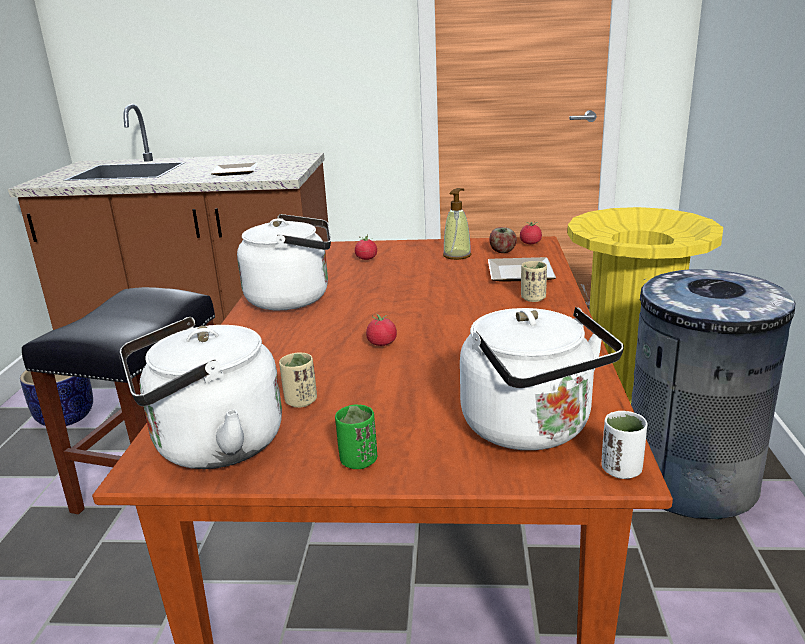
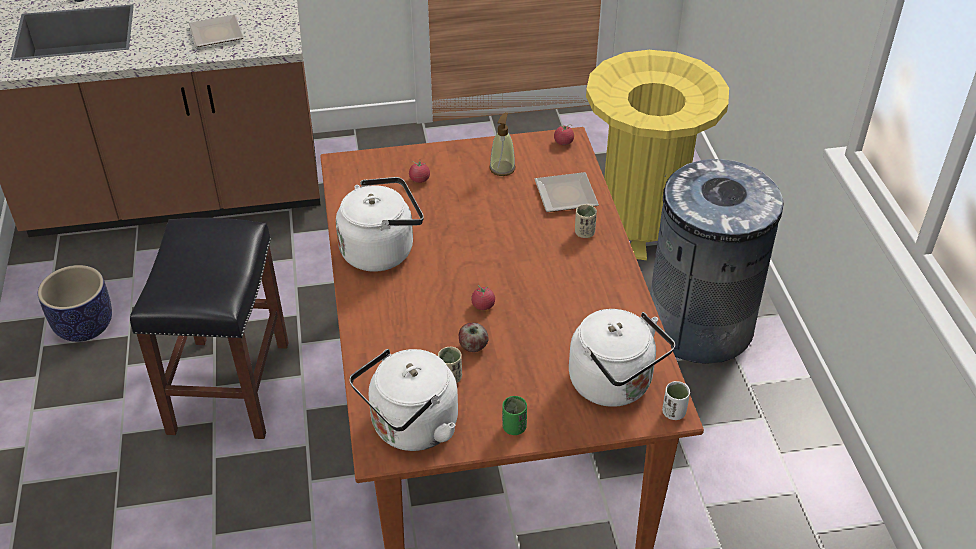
camera: 15 degrees left, 20 degrees up
apple [490,227,517,253] -> apple moved to [459,323,489,352]

